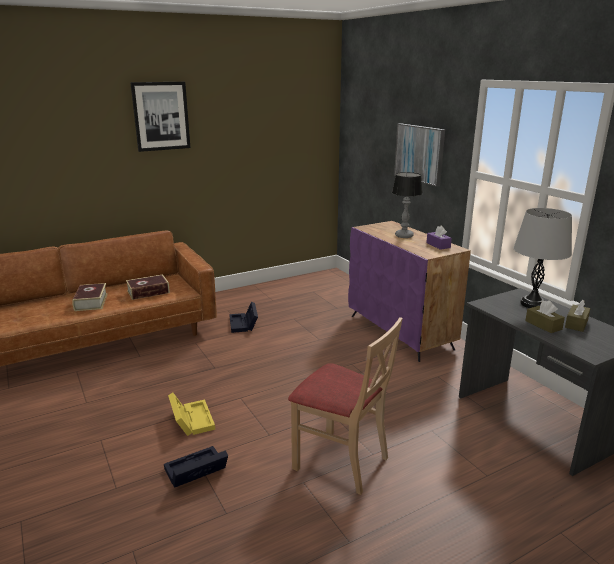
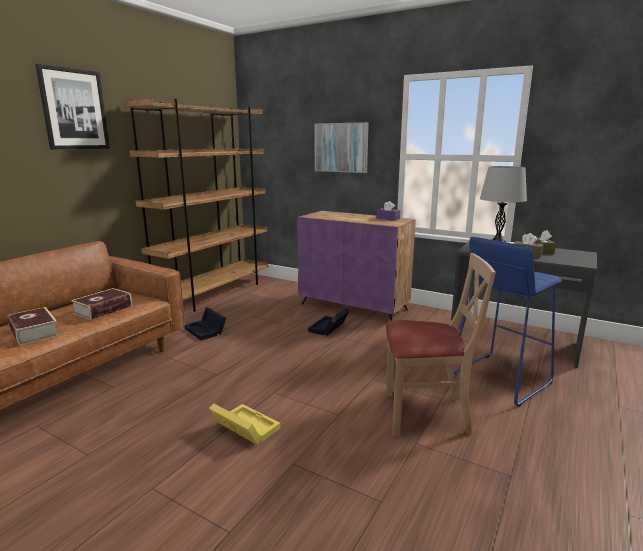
camera: 30 degrees left, 5 degrees down
black storage box [164,446,228,488] -> black storage box moved to [308,308,350,336]
table lamp [392,172,423,238] -> none
none -> brown bookcase [123,98,268,312]
none -> blue stool [454,237,562,407]

